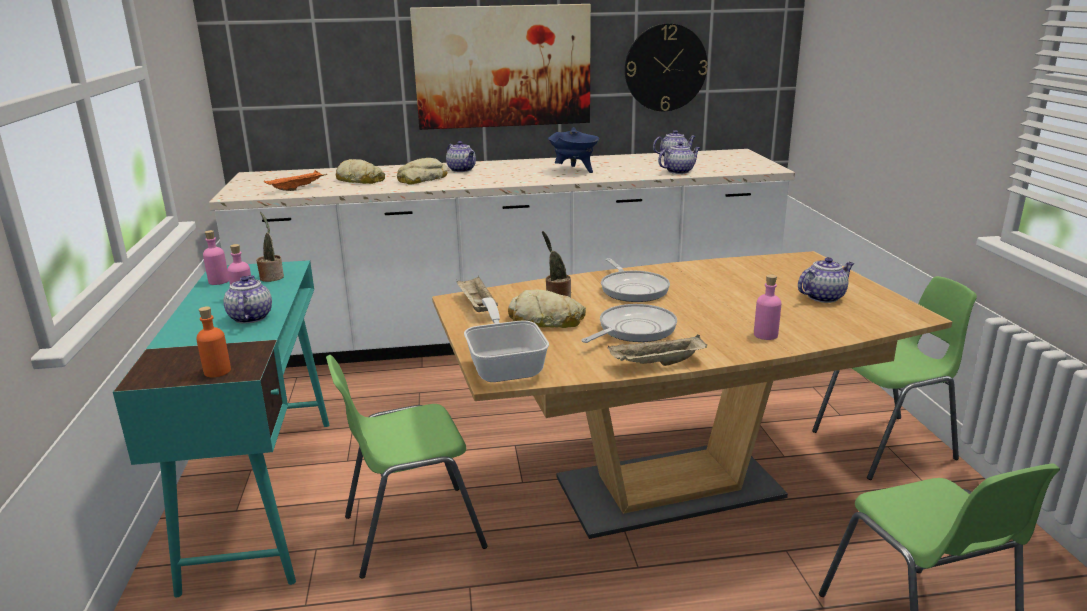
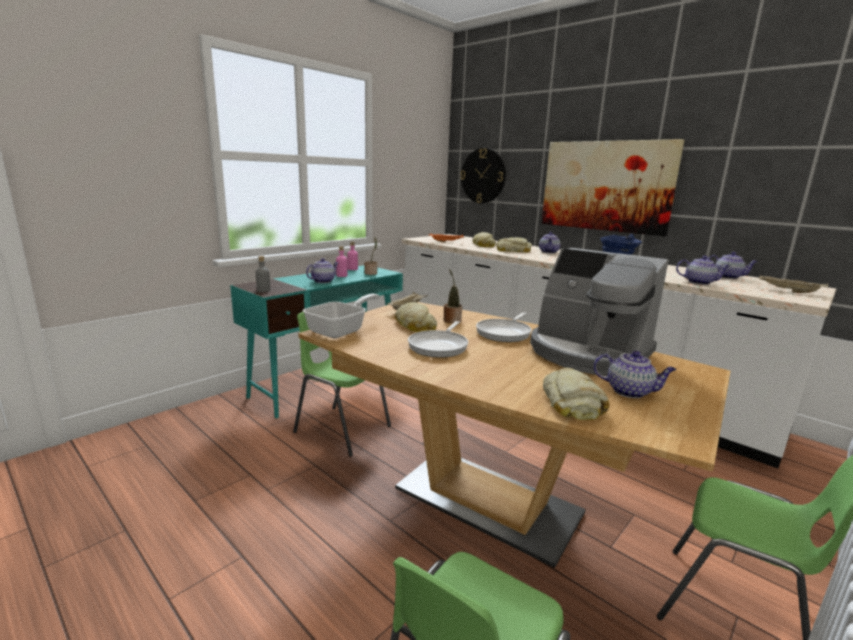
camera: 50 degrees right, 5 degrees down
orange bottle [196,306,231,377] -> grey bottle [256,256,271,292]
frying pan [582,304,677,343] -> frying pan turned 105 degrees clockwise [408,321,468,358]
beige tray [608,335,707,366] -> beige tray moved to [759,275,829,293]
wall clock [625,23,708,111] -> wall clock moved to [460,148,506,204]
pink bottle [754,274,781,340] -> none
none -> coffee machine [530,248,669,376]
none -> bread [543,367,610,420]

